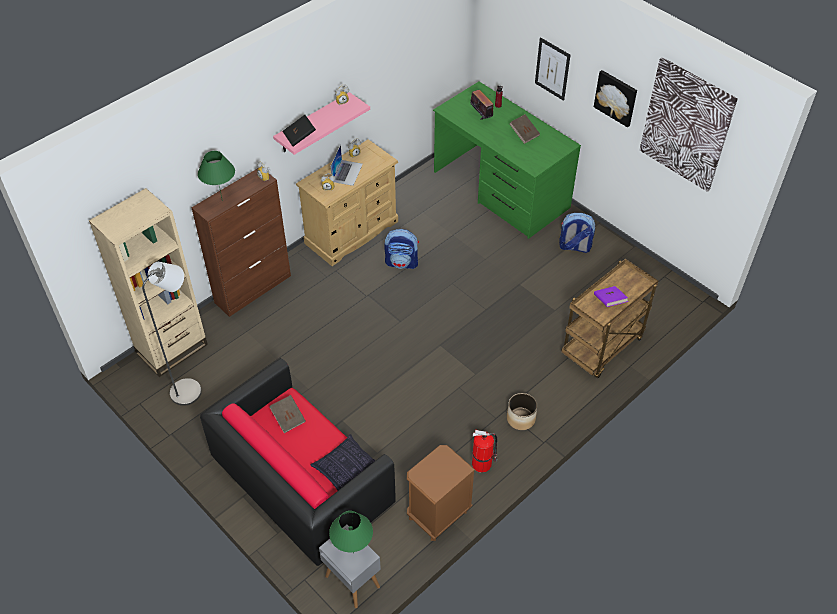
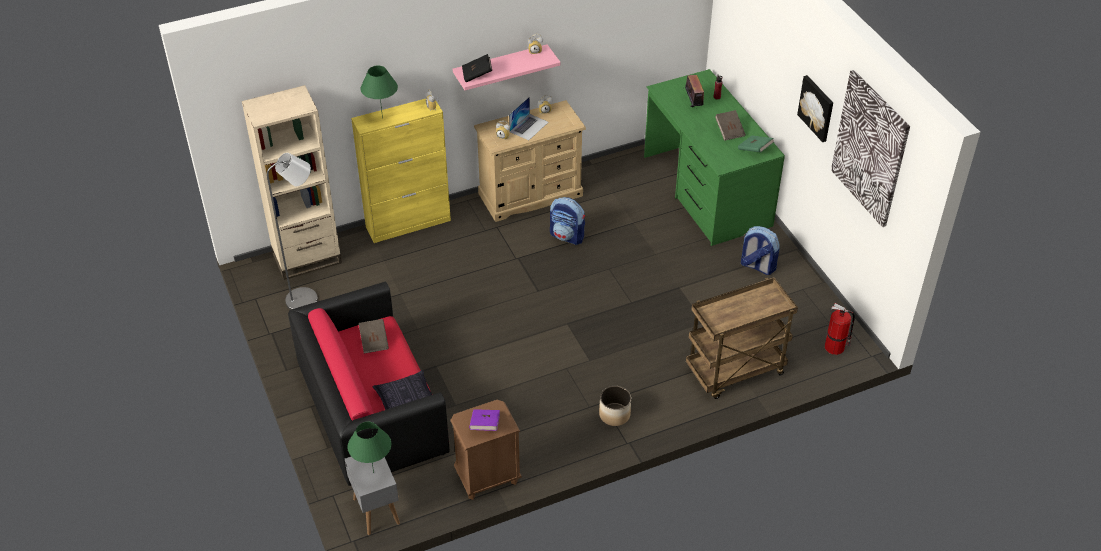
camera: 20 degrees right, 5 degrees down
brown cabinet [191,168,291,317] -> yellow cabinet [351,99,451,243]
fire extinguisher [472,430,497,473] -> fire extinguisher moved to [825,303,855,355]
picture [535,37,571,101] -> none
purple book [594,286,628,307] -> purple book moved to [469,409,500,431]
none -> green book [738,136,774,152]

